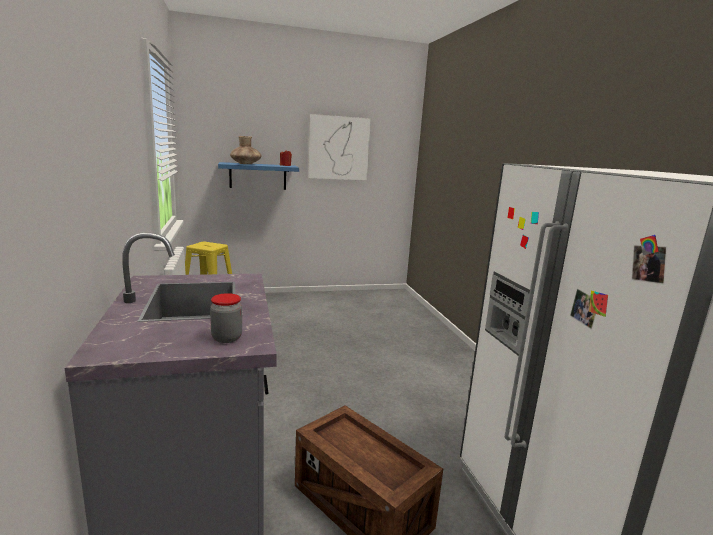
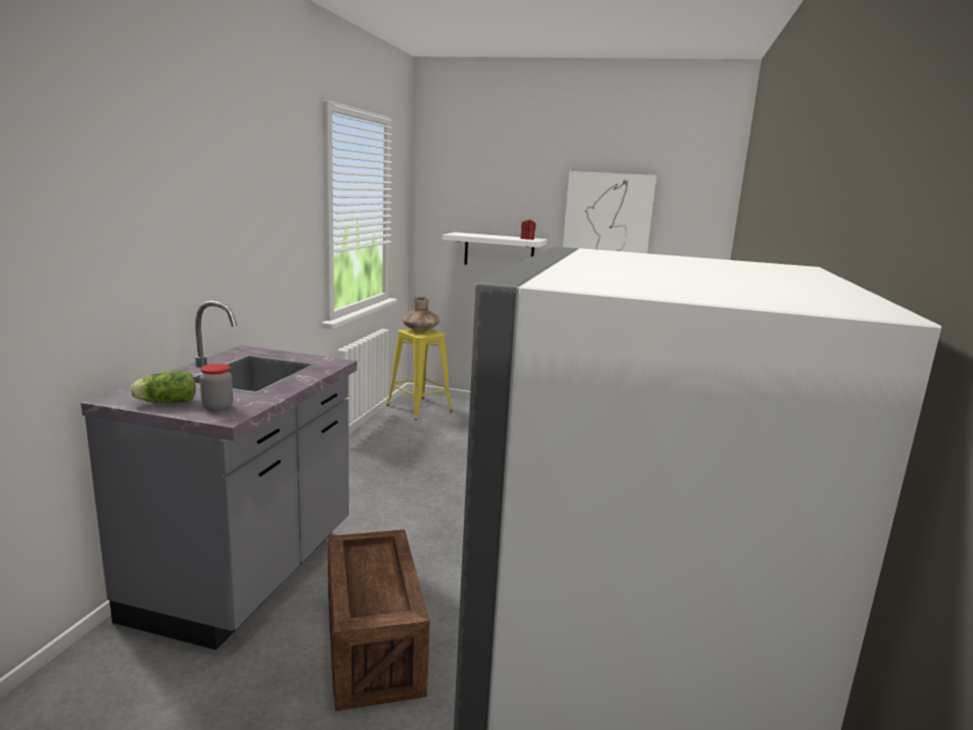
camera: 30 degrees right, 0 degrees up
blue shelf [218,162,299,190] -> white shelf [442,232,547,265]
brown vase [230,136,261,164] -> brown vase moved to [403,297,440,332]
none -> lettuce [130,370,196,403]

